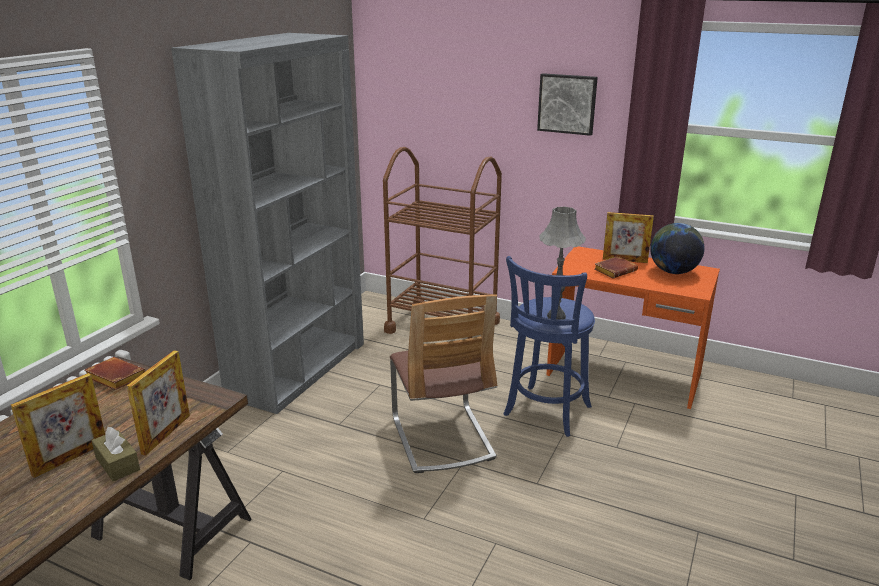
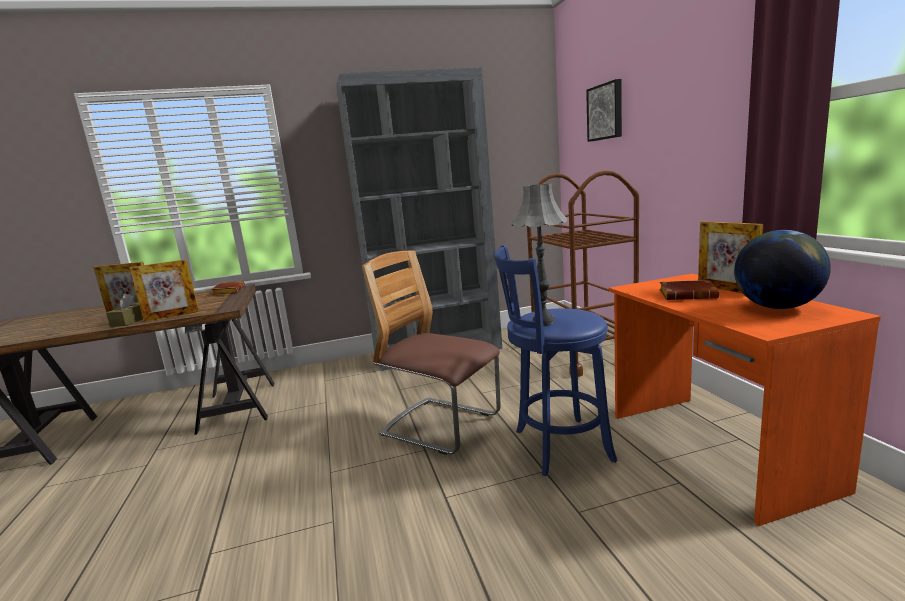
camera: 50 degrees right, 10 degrees down
chair [390,294,497,473] -> chair turned 90 degrees clockwise [362,251,501,455]
picture [537,73,598,136] -> picture moved to [586,79,622,142]

